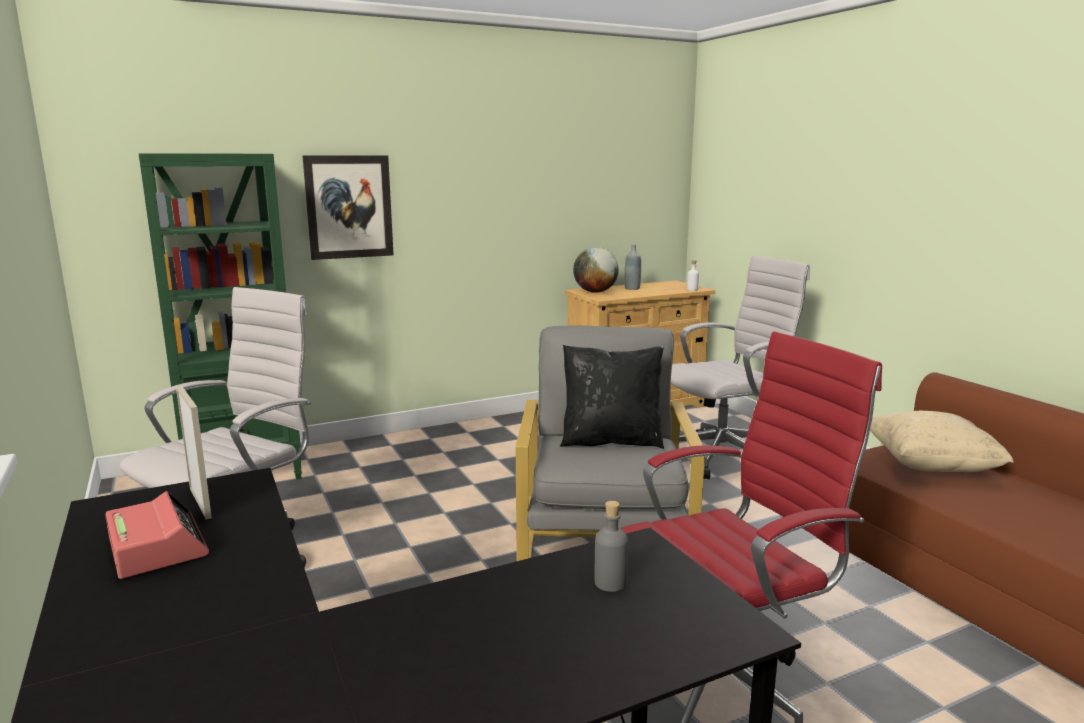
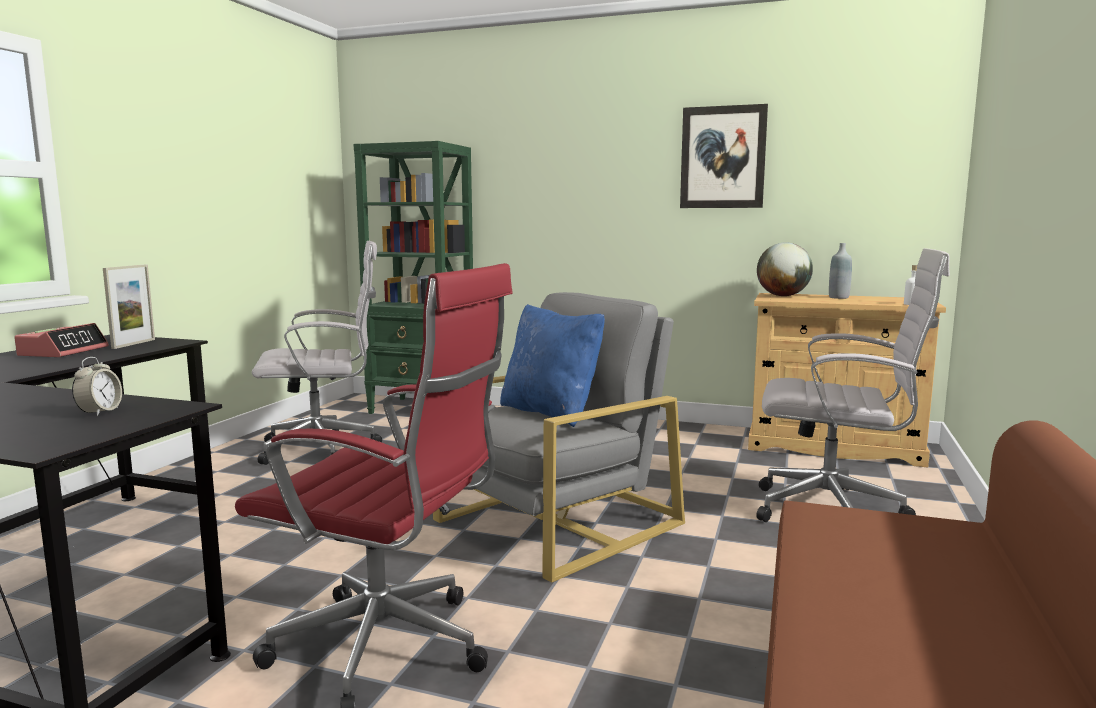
camera: 45 degrees right, 5 degrees down
picture [303,155,394,260] -> picture moved to [680,104,768,208]
black pillow [560,345,664,449] -> blue pillow [500,304,605,427]
grey bottle [595,501,628,592] -> alarm clock [72,357,122,416]
beige pillow [870,411,1014,472] -> none

